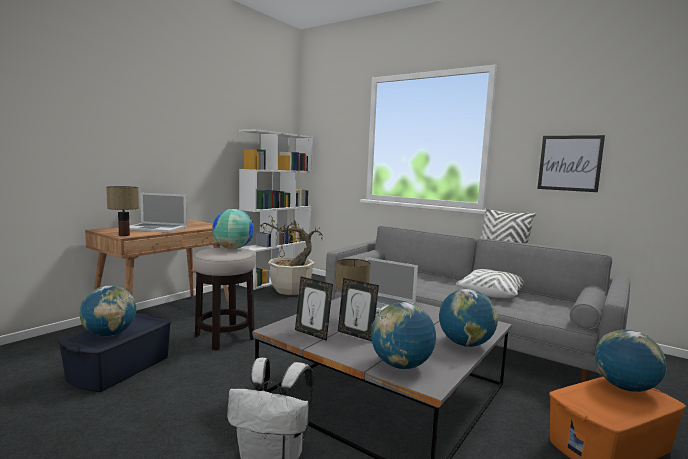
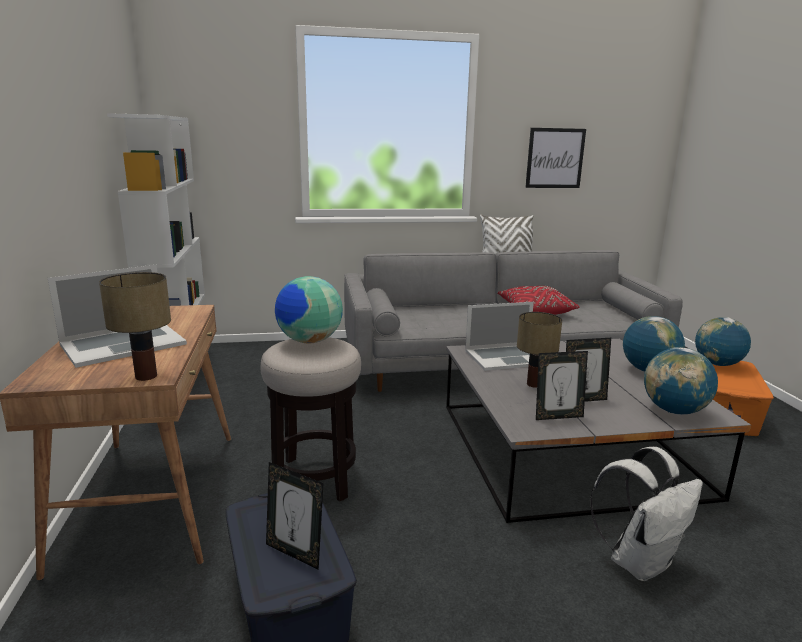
camera: 45 degrees left, 10 degrees up
globe [79,286,136,336] -> picture frame [266,462,324,570]
potted plant [260,214,323,295] -> none
white pillow [456,269,524,298] -> red pillow [498,286,579,315]

